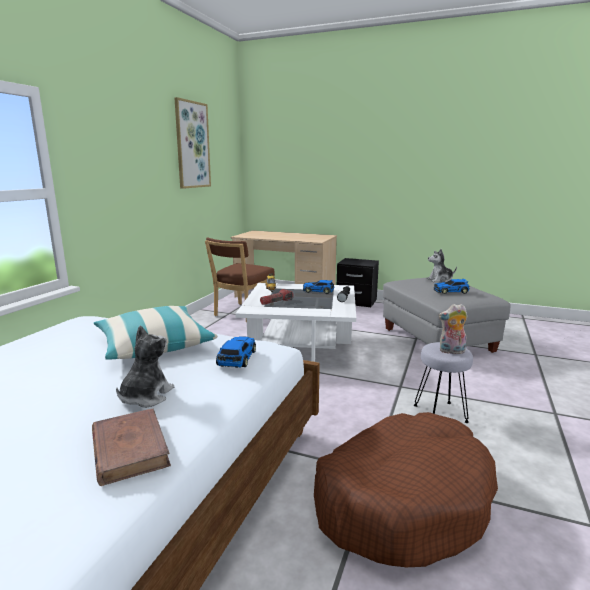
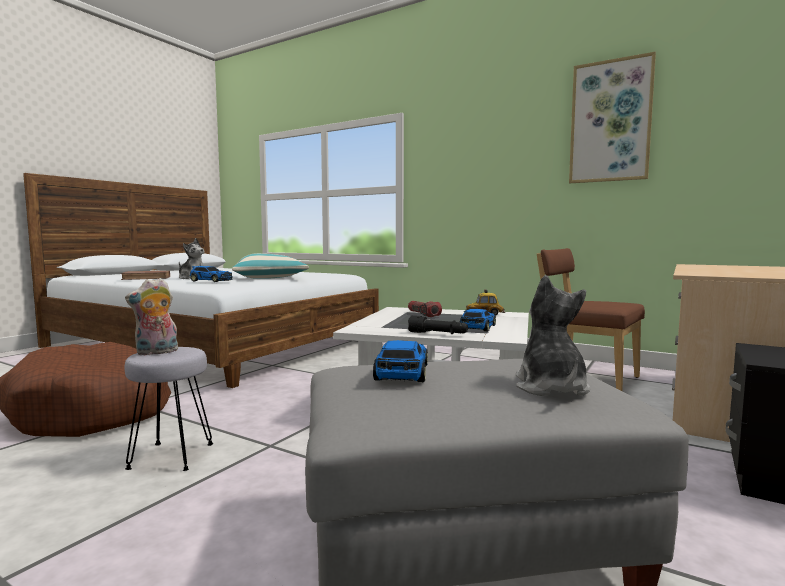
camera: 100 degrees right, 10 degrees down
plush toy [438,304,468,354] -> plush toy turned 135 degrees counterclockwise [125,278,178,355]

